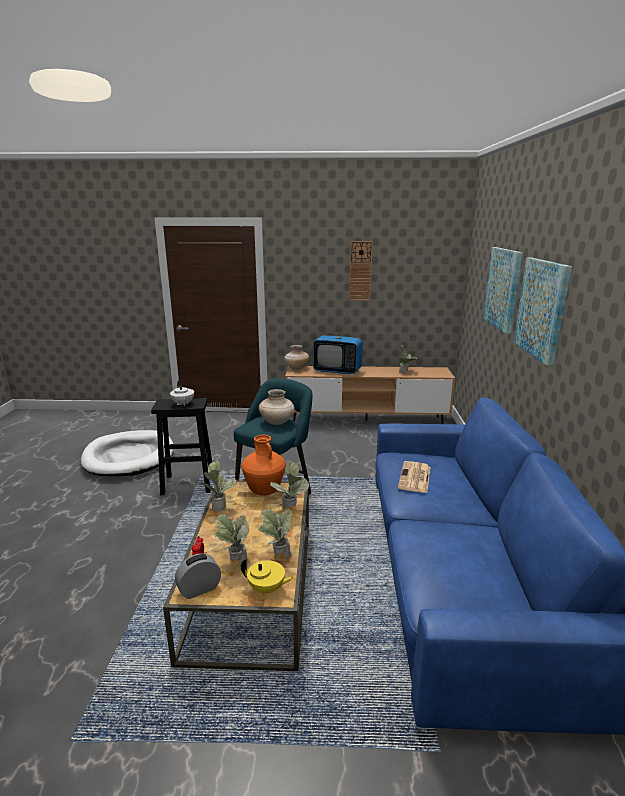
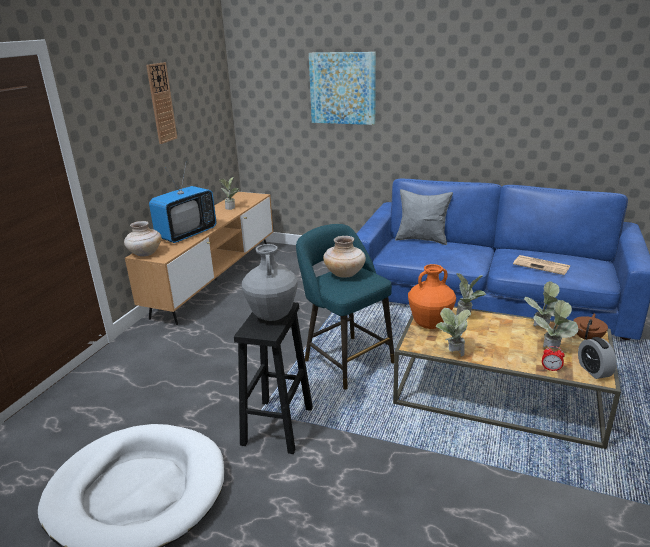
camera: 70 degrees left, 5 degrees up
white teapot [170,381,194,406] -> grey vase [242,244,298,321]
yellow teapot [241,558,295,596] -> brown teapot [573,314,608,340]
newspaper [398,461,431,493] -> newspaper moved to [513,255,570,275]
picture [514,257,572,366] -> none
none -> grey pillow [395,189,453,245]

